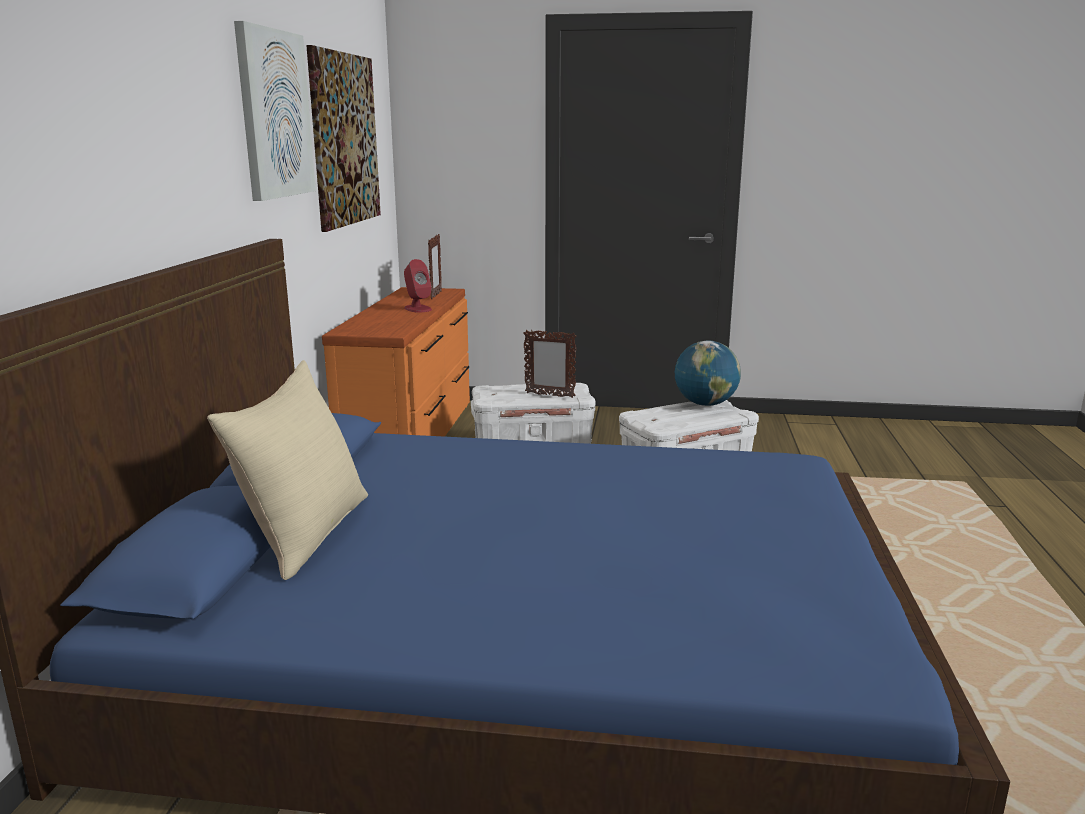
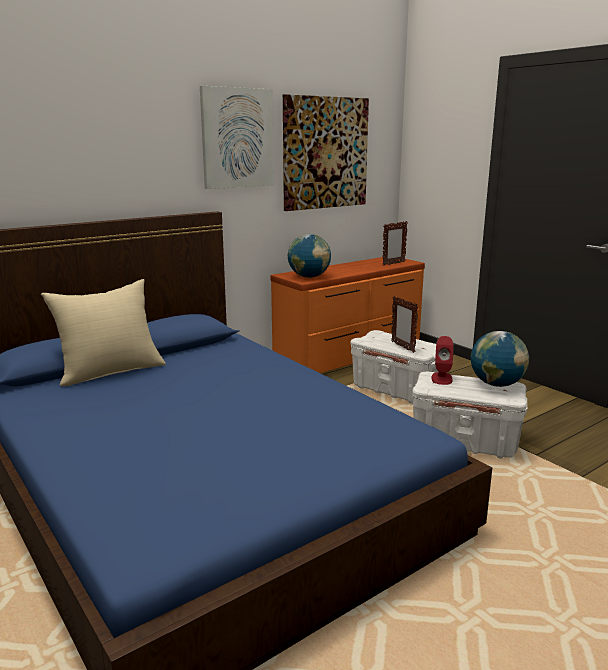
camera: 45 degrees right, 0 degrees up
red speaker [404,259,432,313] -> red speaker moved to [431,336,454,385]
none -> globe [288,234,331,278]

